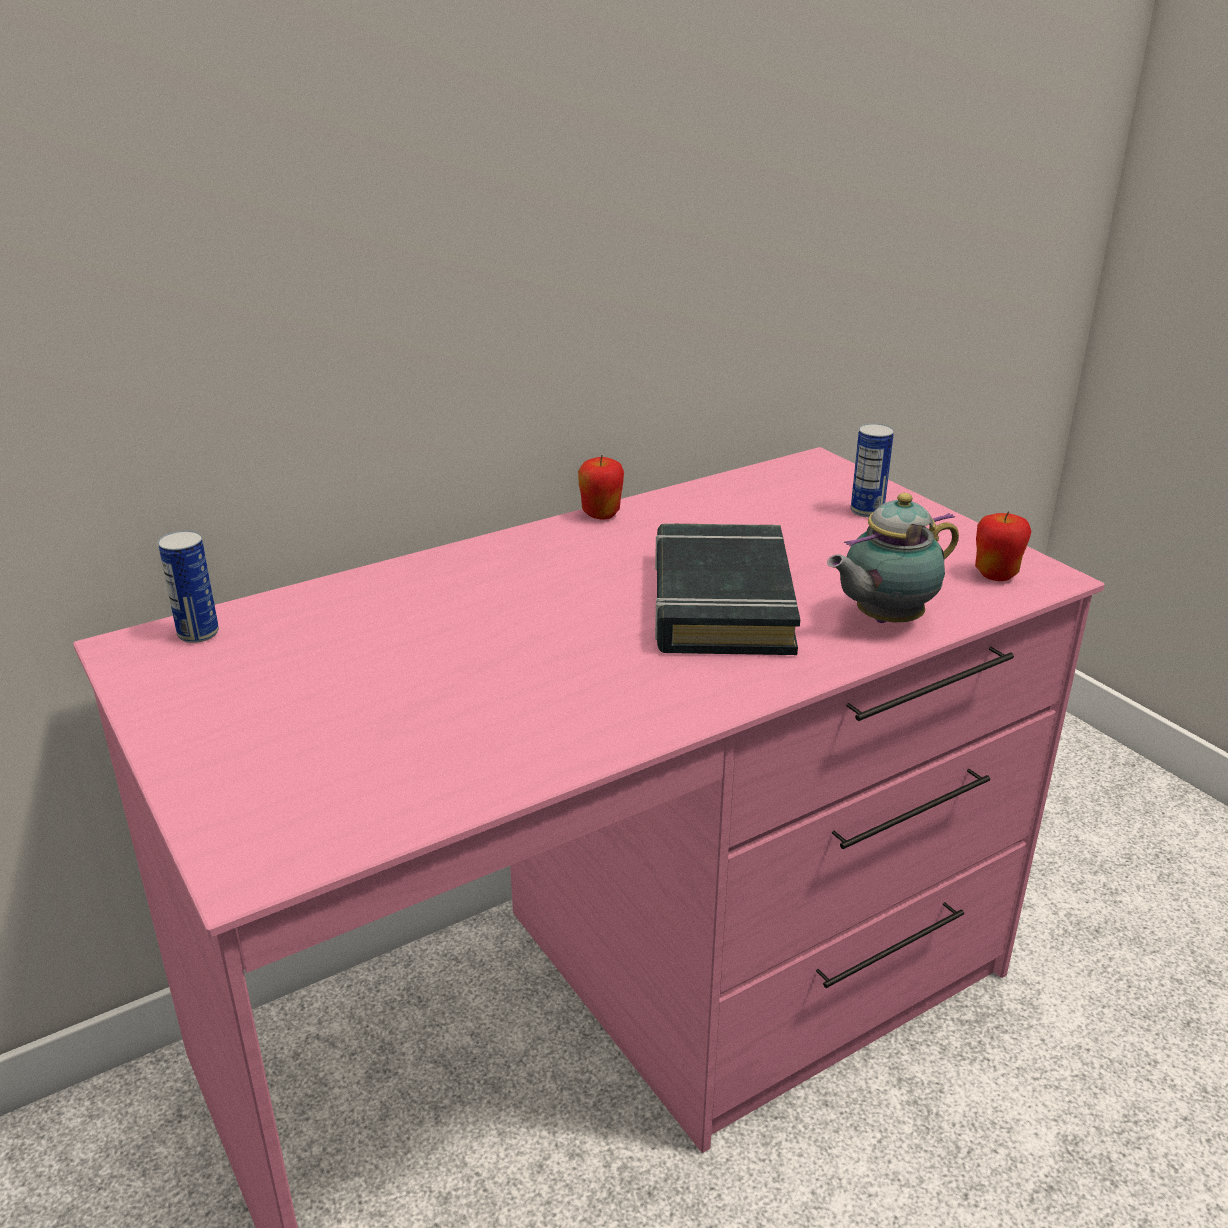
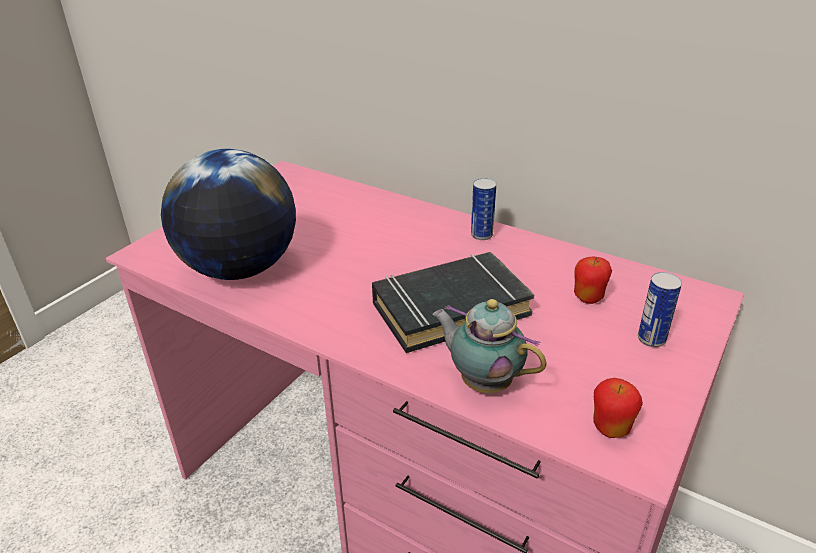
camera: 65 degrees right, 5 degrees up
can [158,531,219,643] -> can moved to [471,178,496,240]
apple [578,455,624,520] -> apple moved to [574,257,612,304]
none -> globe [161,149,296,280]

